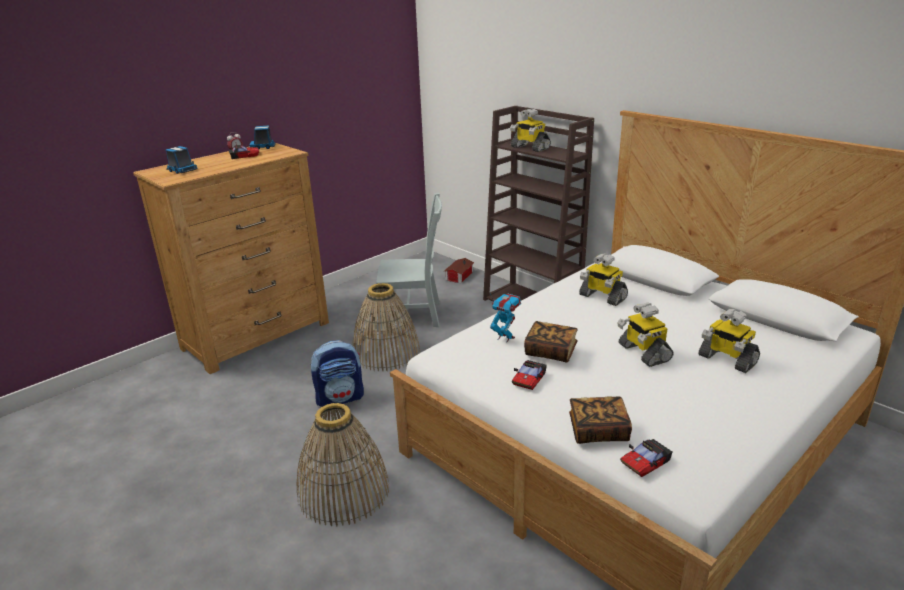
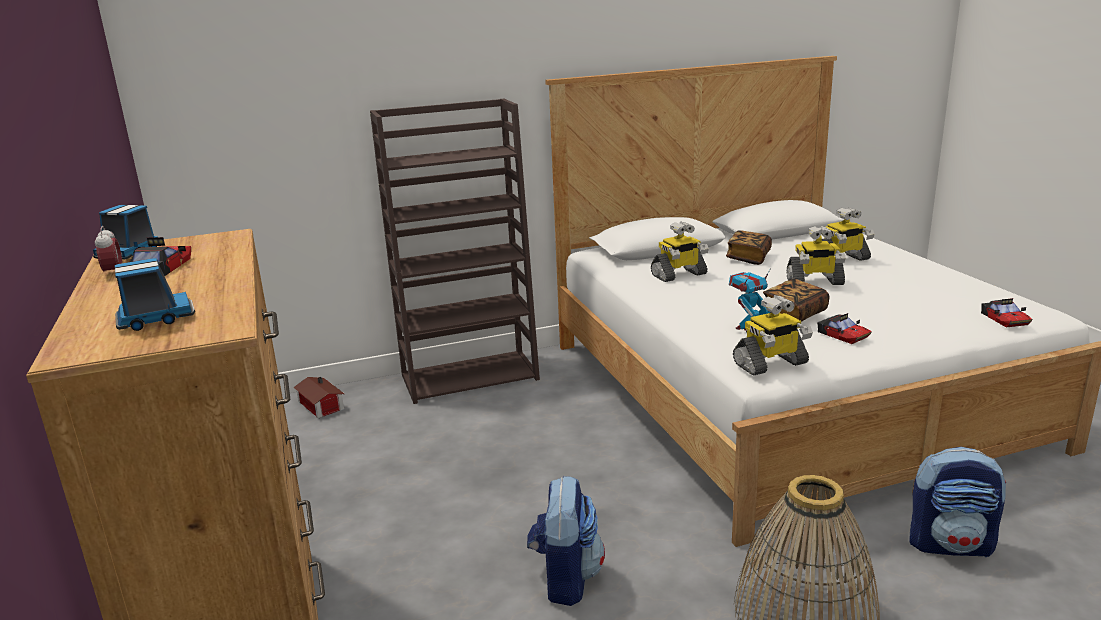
camera: 65 degrees left, 5 degrees down
basket [352,283,420,371] -> none
grey chair [376,193,442,329] -> none
toy robot [510,109,551,152] -> toy robot moved to [733,295,813,376]
book [569,396,632,444] -> book moved to [726,230,772,265]
none -> backpack [909,447,1006,557]

